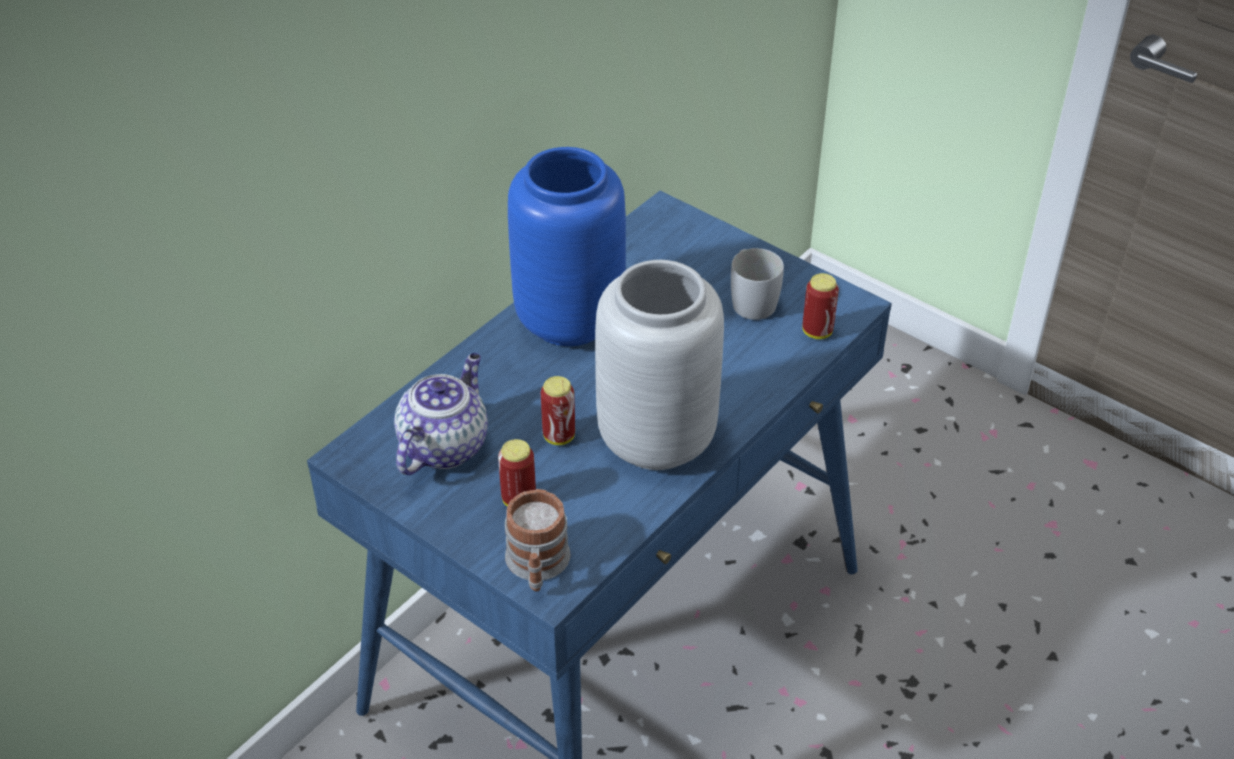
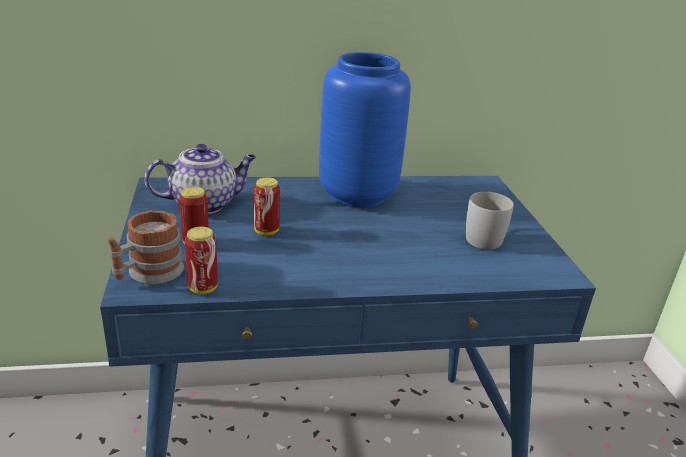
camera: 40 degrees right, 15 degrees down
grey vase [595,260,724,470] -> none
can [802,273,839,339] -> can moved to [185,227,218,294]

